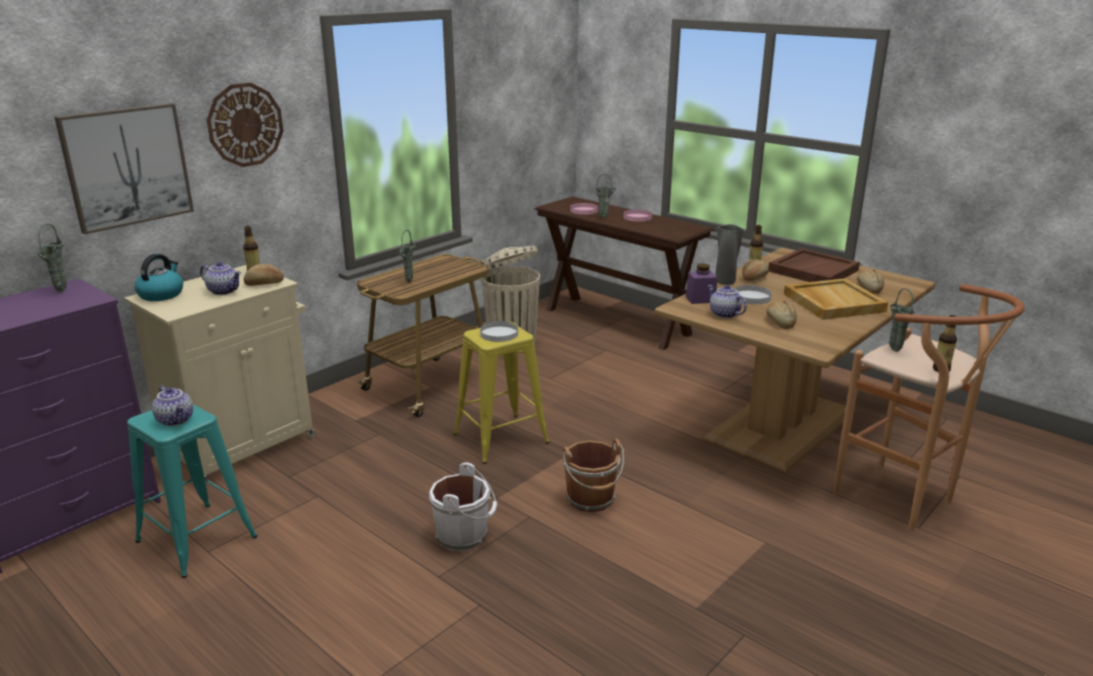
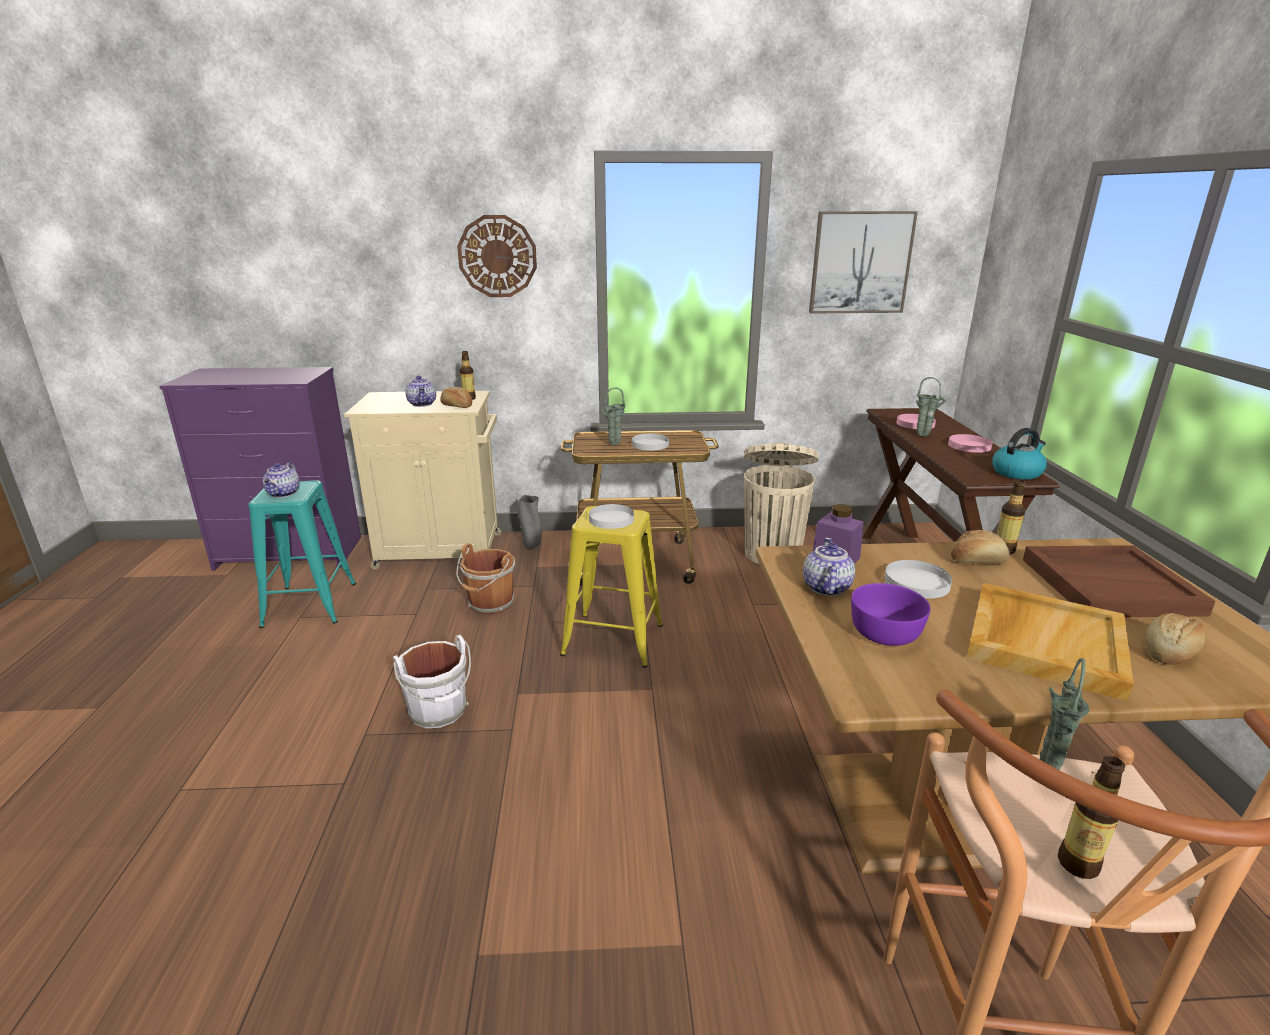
camera: 45 degrees right, 0 degrees up
green vase [37,223,67,292] -> none
picture [55,103,194,234] -> picture moved to [809,211,918,313]
kettle [135,254,183,301] -> kettle moved to [992,428,1047,480]
brown bucket [563,438,624,512] -> brown bucket moved to [456,543,515,614]
grey vase [715,224,743,285] -> grey vase moved to [518,495,541,549]
bread [766,301,797,329] -> purple bowl [851,583,930,646]
none -> white plate [632,433,669,451]

